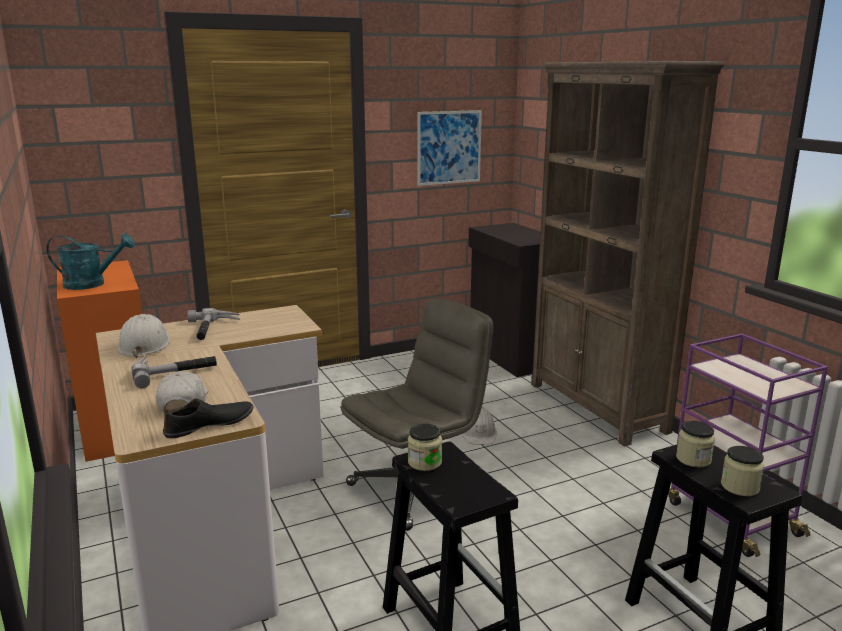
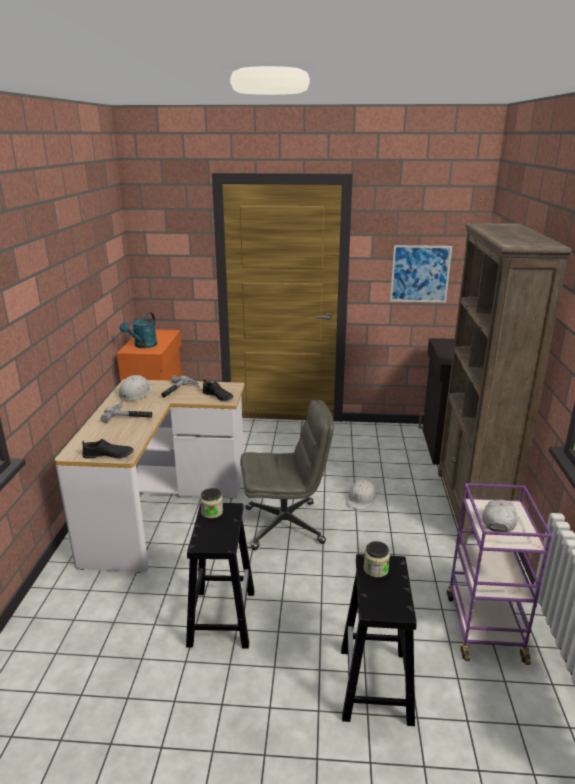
camera: 30 degrees right, 5 degrees up
turquoise watering can [46,233,134,290] -> turquoise watering can turned 90 degrees clockwise [120,312,157,348]
white cap [156,371,208,413] -> white cap moved to [482,500,517,532]
jar [721,446,764,496] -> none
none -> black shoe [202,379,233,401]

